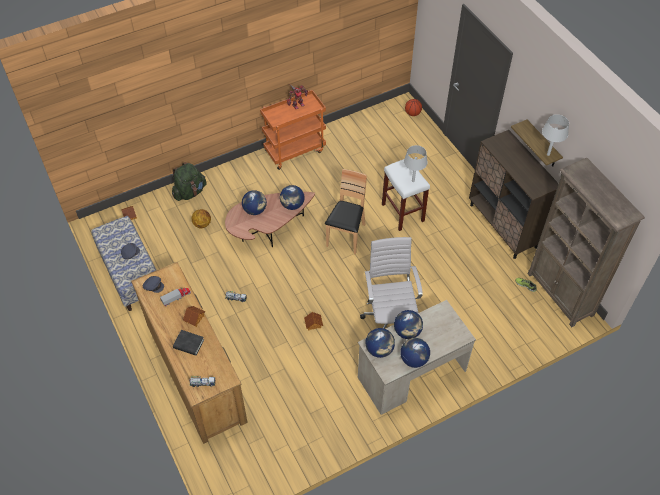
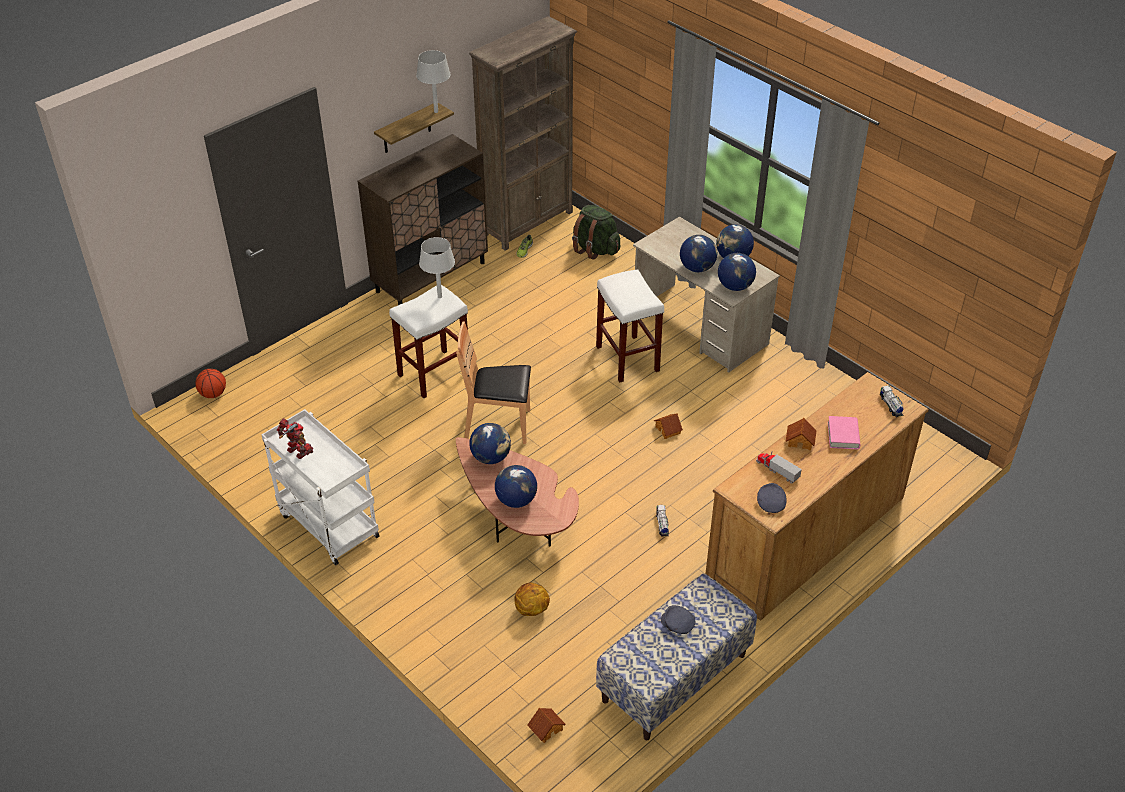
camera: 105 degrees left, 10 degrees down
green backpack [172,162,207,201] -> green backpack moved to [572,205,620,260]
black book [173,330,204,355] -> pink book [828,416,860,449]
orange cart [260,90,326,170] -> white cart [261,409,380,565]
white office chair [360,237,423,329] -> white stool [596,269,664,383]

